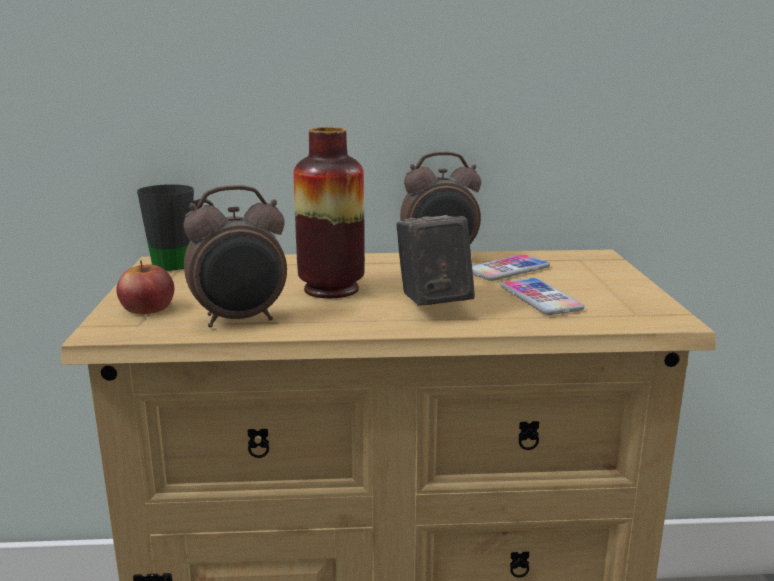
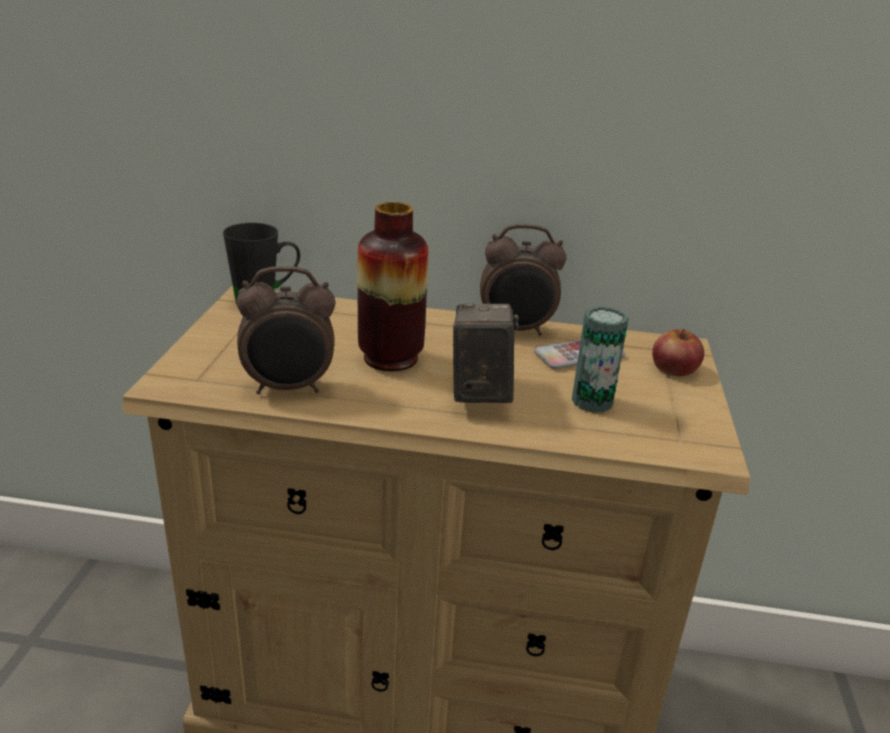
camera: 10 degrees right, 10 degrees up
apple [116,260,174,314] -> apple moved to [652,329,704,376]
phone [501,278,585,315] -> can [572,306,629,413]

